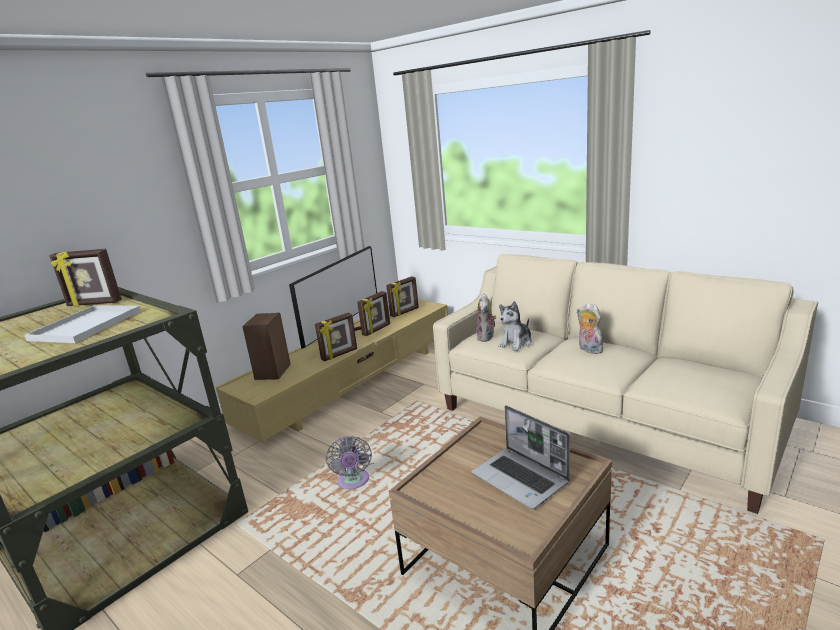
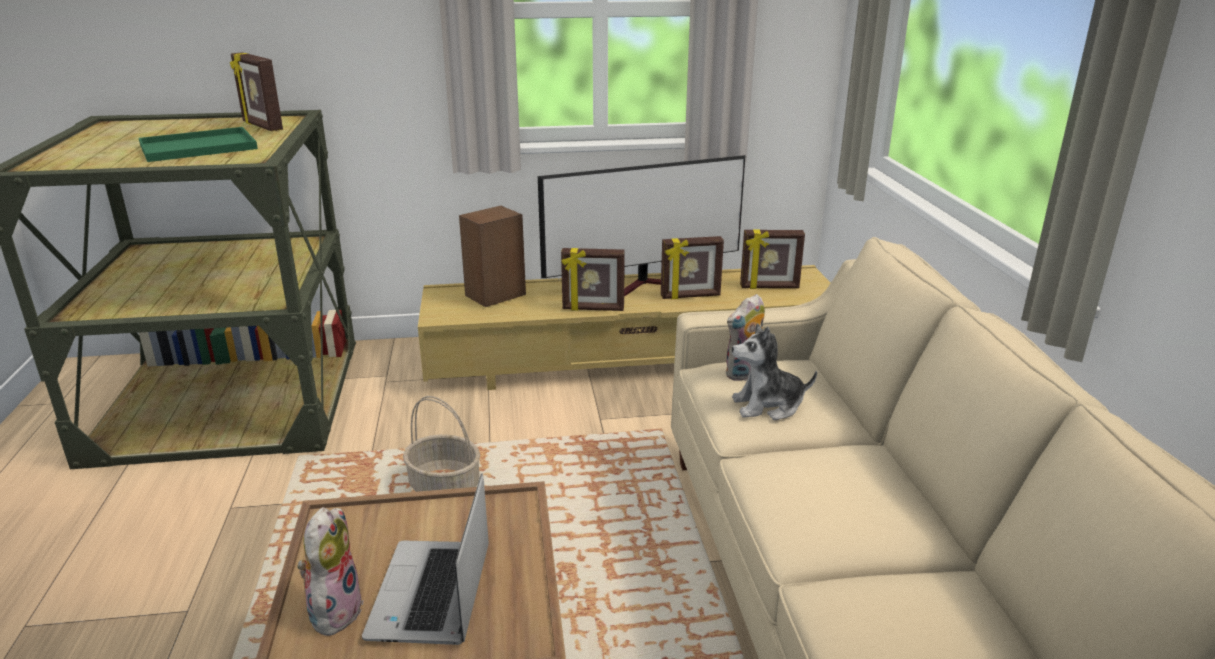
camera: 40 degrees right, 5 degrees up
white tray [25,305,141,343] -> green tray [139,127,258,162]
grey fan [326,436,372,489] -> basket [403,396,480,492]
plush toy [577,303,603,354] -> plush toy moved to [297,507,364,636]

